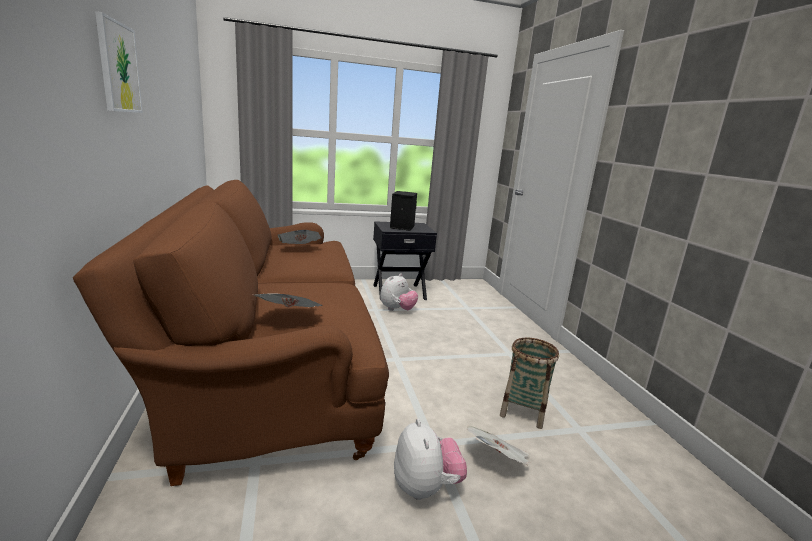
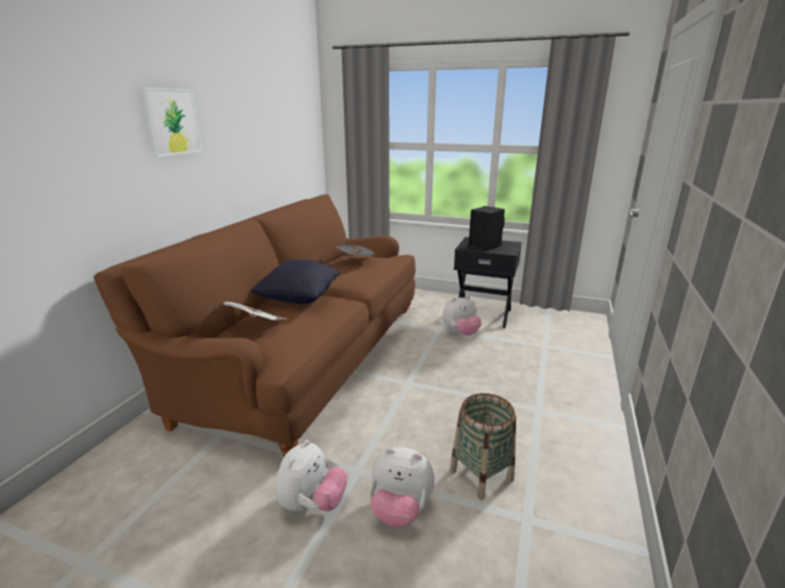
camera: 35 degrees right, 5 degrees up
newspaper [467,425,530,466] -> plush toy [370,447,435,528]
none -> black pillow [251,259,341,304]

